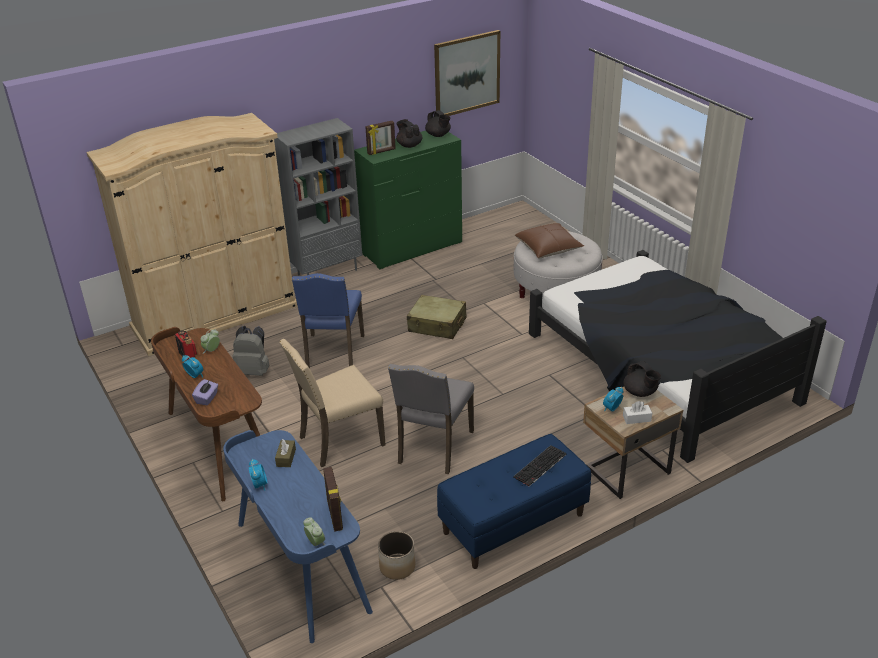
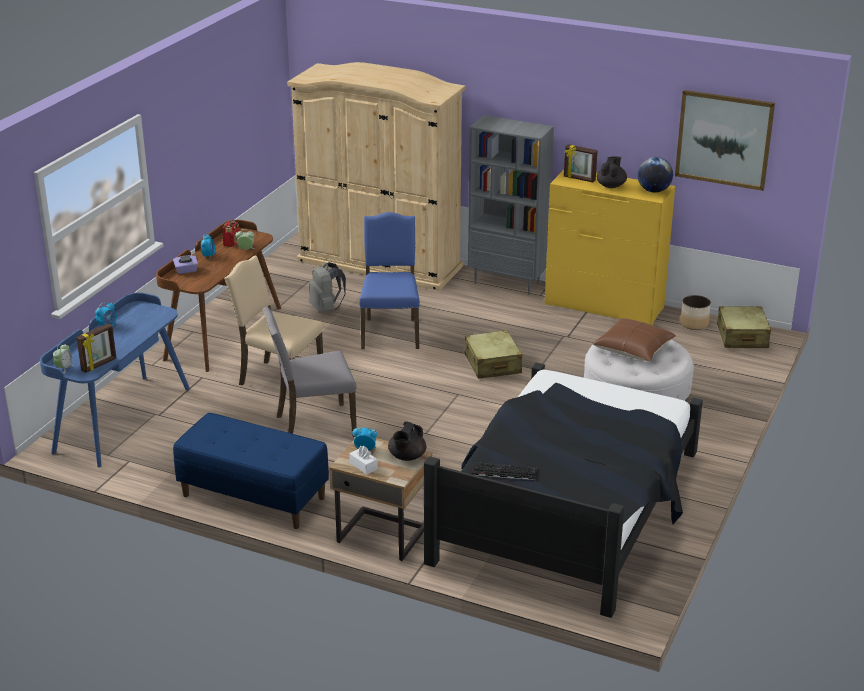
camera: 55 degrees right, 5 degrees down
brown tissue box [275,439,296,467] -> none
blue chair [292,273,364,368] -> blue chair turned 120 degrees clockwise [359,212,420,349]
green dresser [354,131,462,270] -> yellow dresser [545,170,675,325]
planter [378,531,415,580] -> planter moved to [680,295,711,330]
black teapot [425,110,451,137] -> globe [638,157,673,193]
keyboard [513,445,566,486] -> keyboard moved to [472,462,537,480]
none -> beige suitcase [717,306,771,348]

